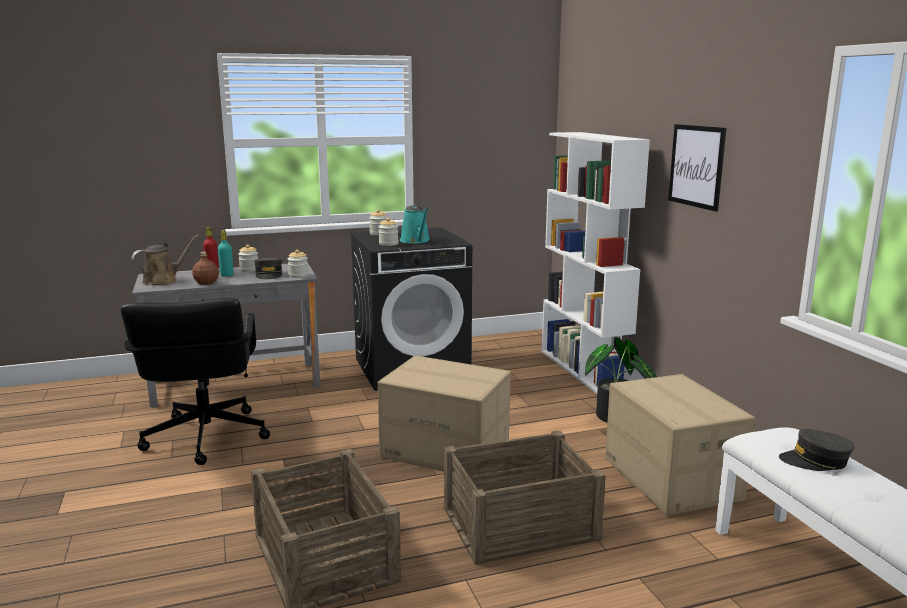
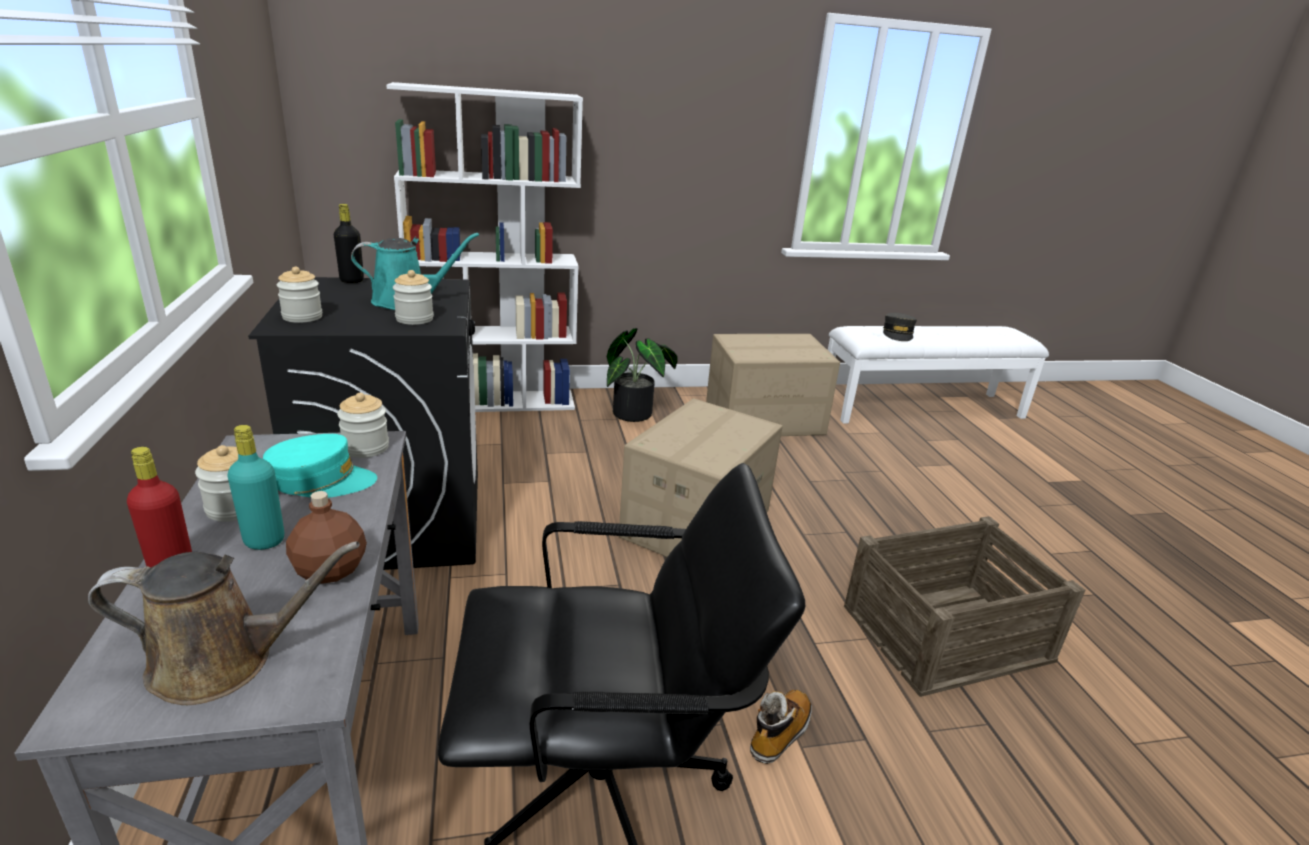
camera: 85 degrees left, 10 degrees up
brown watering can [131,235,199,285] -> brown watering can turned 120 degrees clockwise [88,542,360,705]
grey cap [254,258,282,279] -> turquoise cap [263,434,377,498]
crate [444,430,606,565] -> none
picture [668,124,726,212] -> none
none -> black bottle [334,204,364,283]
none -> boot [750,690,812,764]

